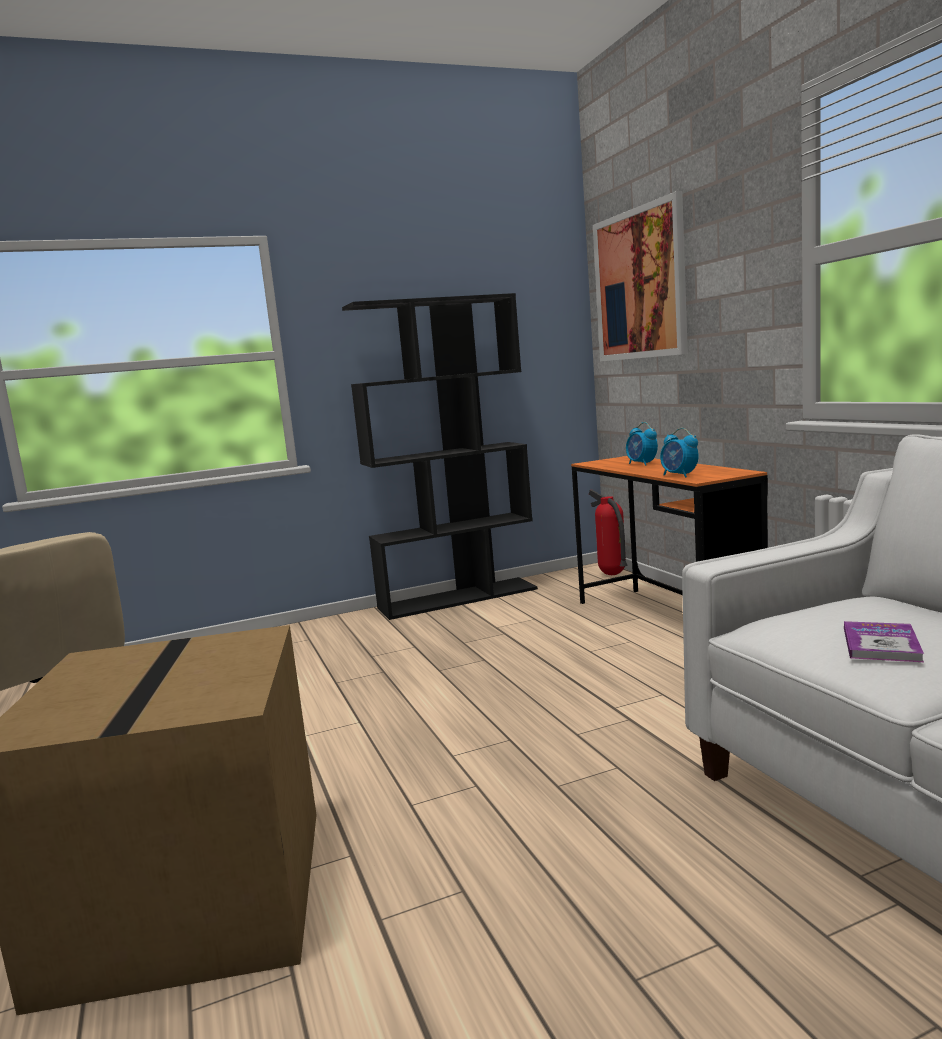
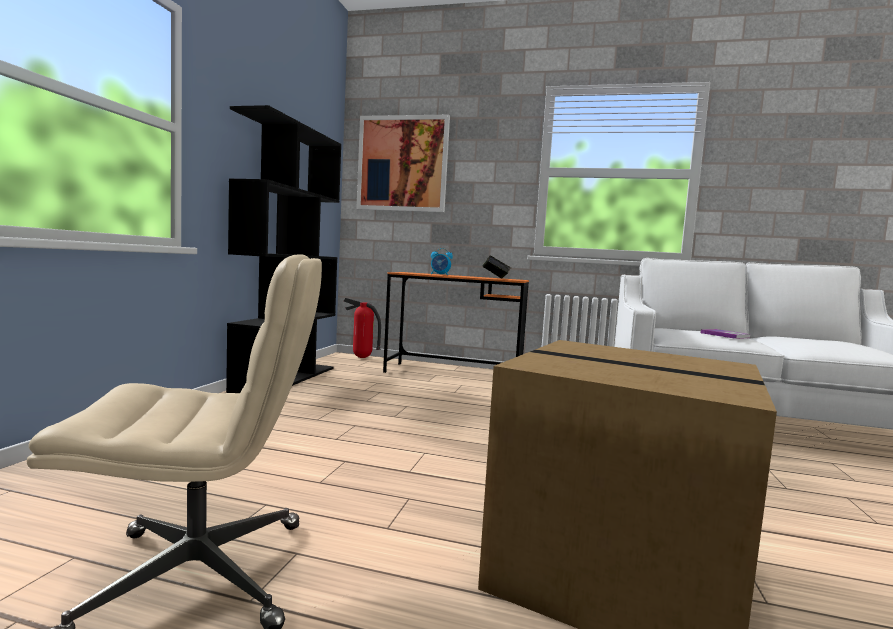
camera: 55 degrees left, 5 degrees down
alarm clock [660,428,699,477] -> book [482,256,511,279]

